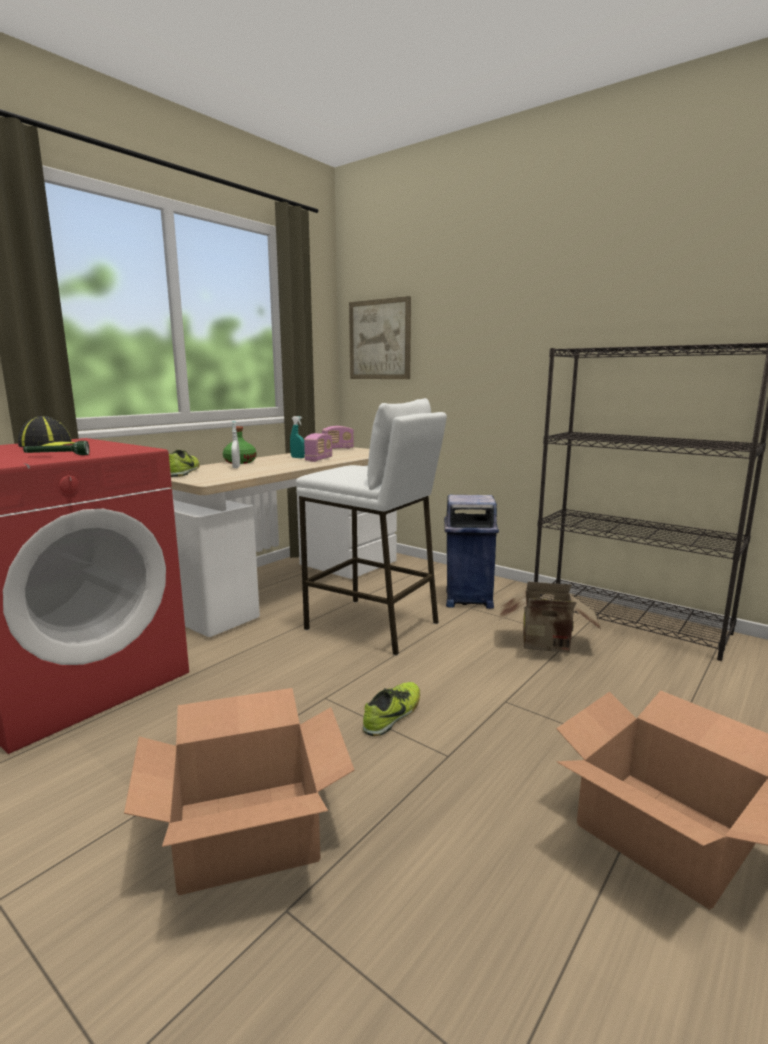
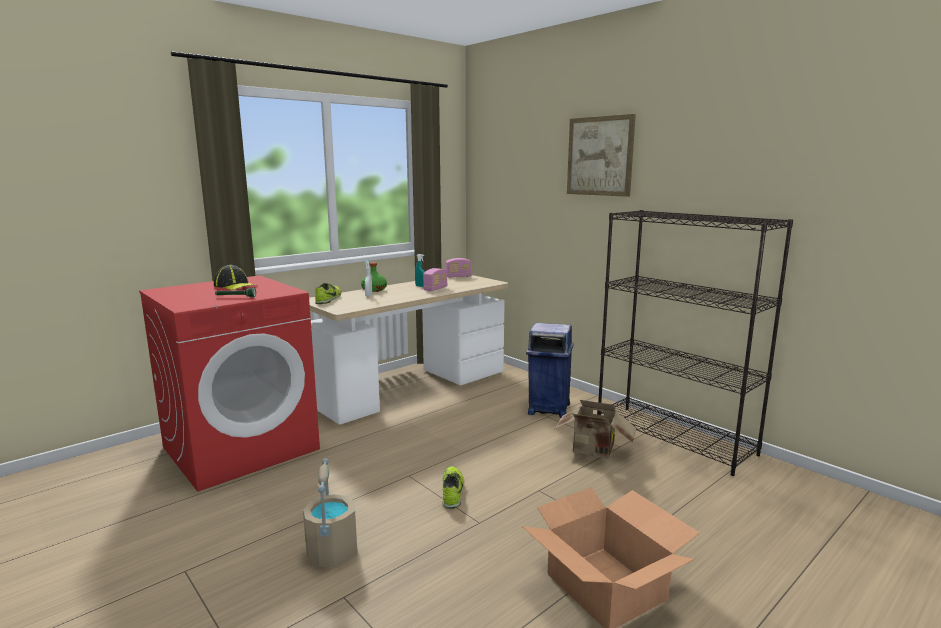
camera: 10 degrees right, 0 degrees up
cardboard box [124,688,354,896] -> beige bucket [303,458,358,567]
white stool [296,398,447,656] -> none
picture [349,296,411,379] -> picture moved to [567,114,636,197]
shoe [363,682,420,736] -> shoe turned 45 degrees counterclockwise [442,466,464,509]

